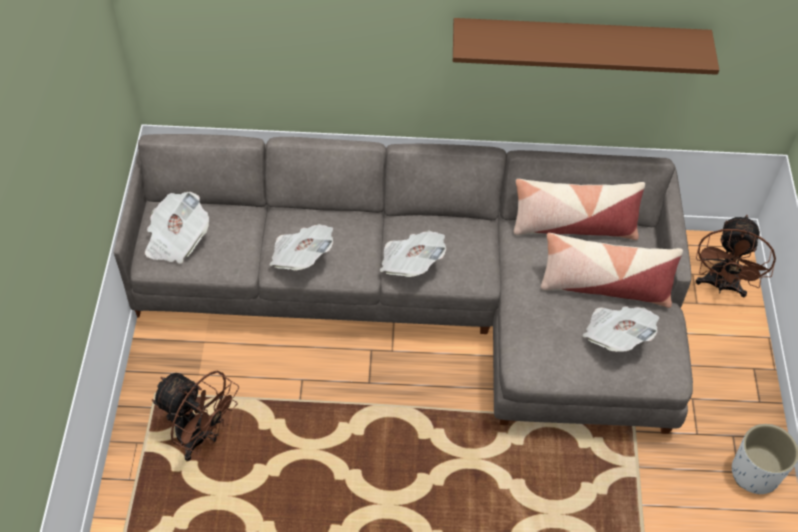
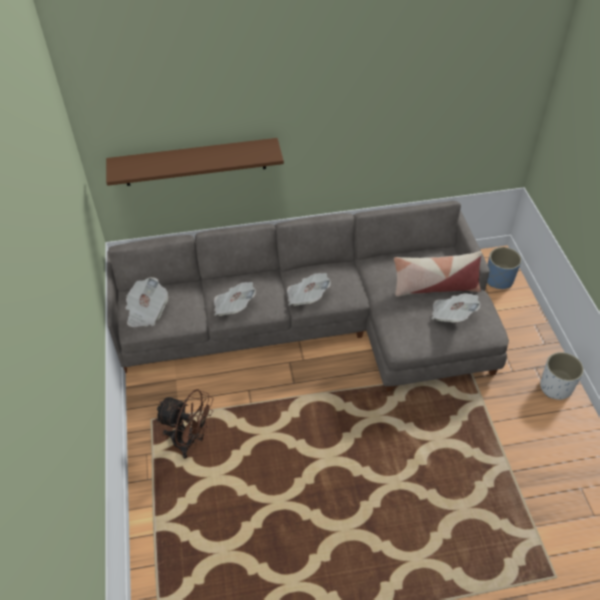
camera: 10 degrees left, 5 degrees down
brown shelf [453,18,719,75] -> brown shelf moved to [106,138,284,186]
pillow [514,179,645,240] -> none
brown fan [696,215,776,298] -> blue planter [487,247,522,289]

